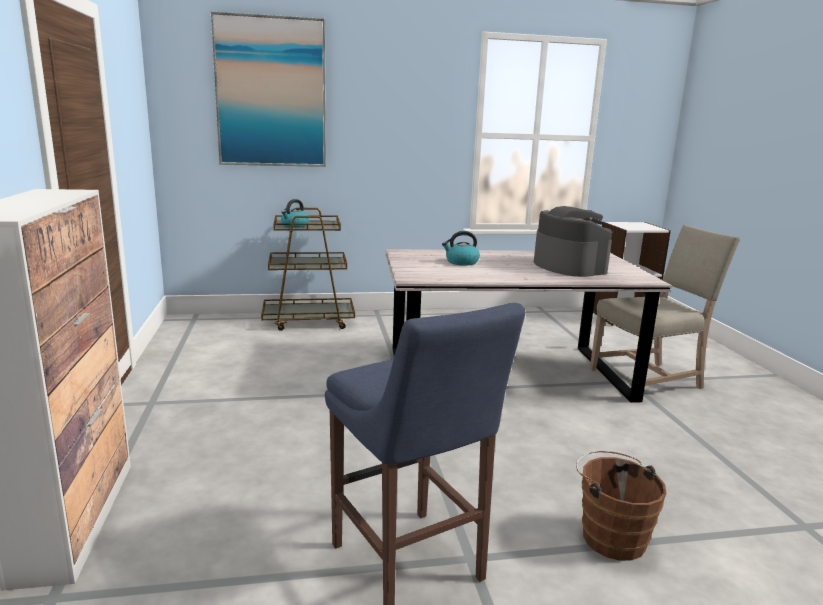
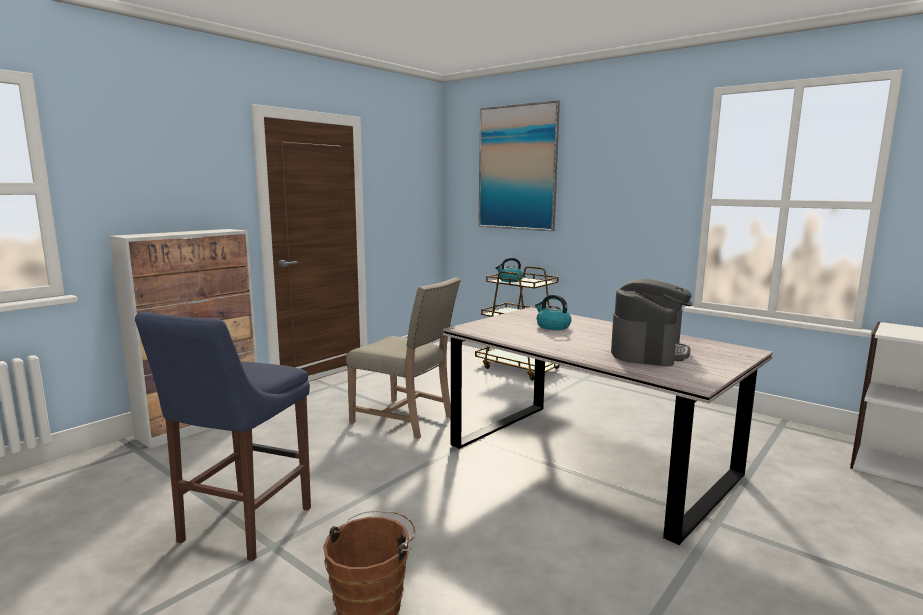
camera: 50 degrees right, 5 degrees down
beige chair [590,225,740,389] -> beige chair moved to [346,277,461,439]

